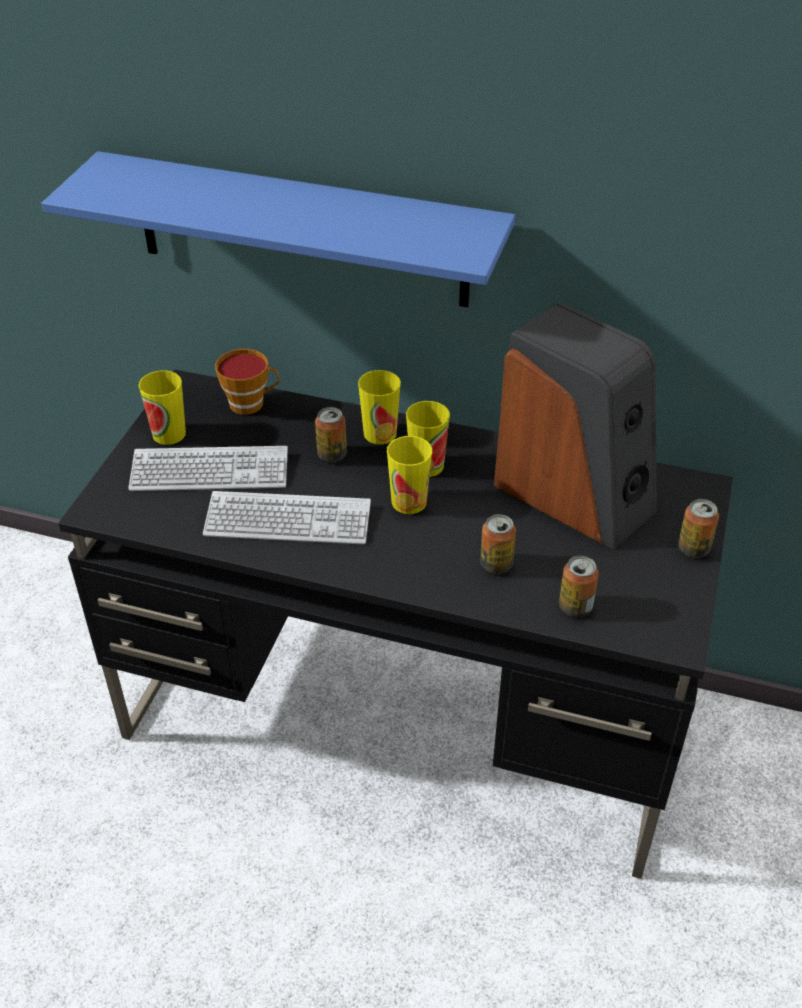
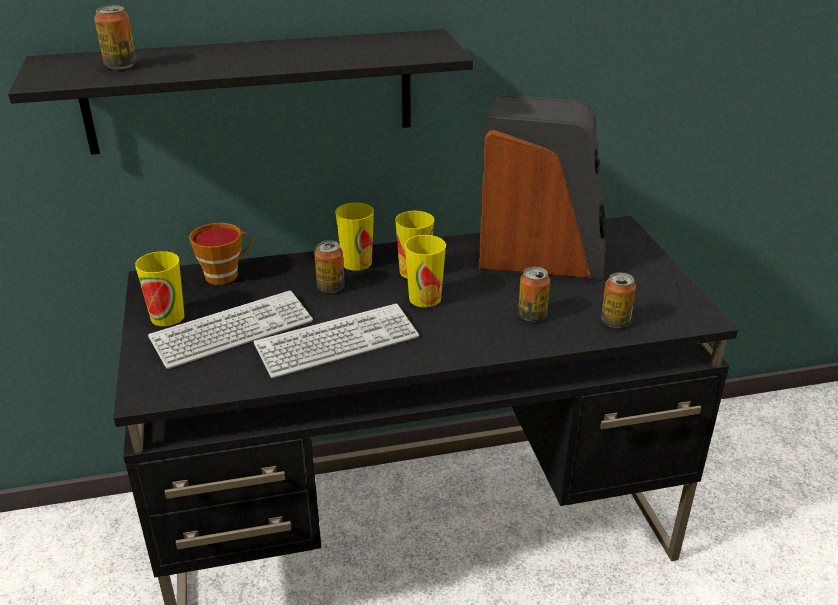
camera: 30 degrees left, 10 degrees down
blue shelf [41,151,515,307] -> black shelf [8,29,473,155]
can [678,499,719,558] -> can moved to [94,5,137,70]

